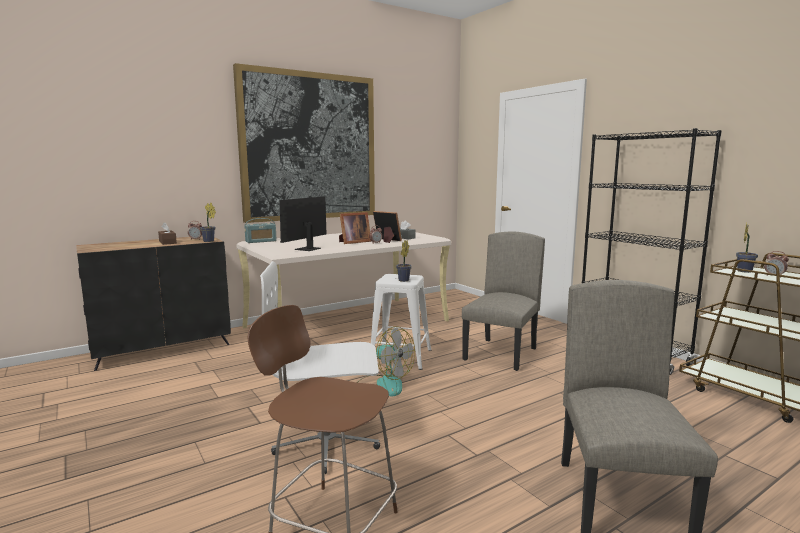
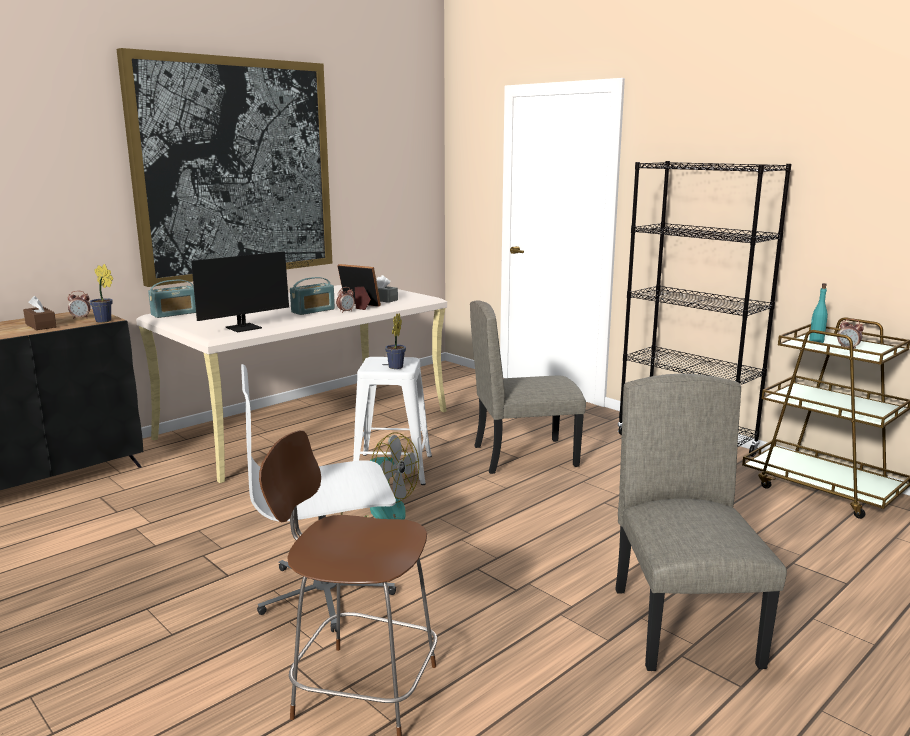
camera: 10 degrees left, 5 degrees up
monitor [264,196,327,251] -> monitor turned 150 degrees counterclockwise [191,251,313,332]
picture frame [339,212,371,244] -> radio [290,277,335,315]
beige chair [462,232,545,371] -> beige chair turned 120 degrees counterclockwise [470,301,586,474]
potted plant [736,223,758,273] -> turquoise bottle [809,283,828,343]

